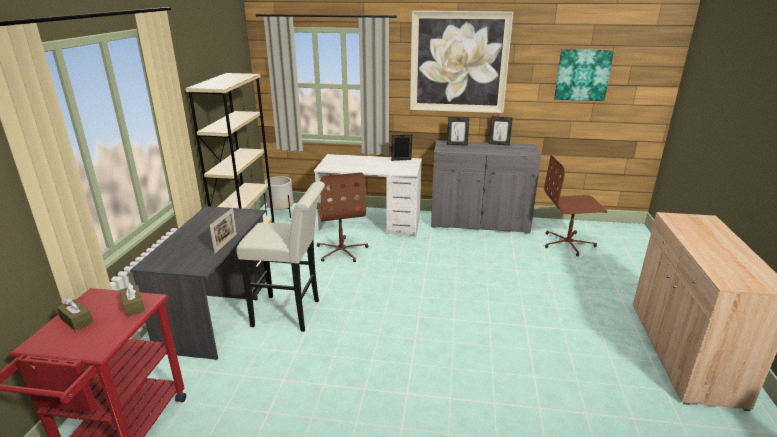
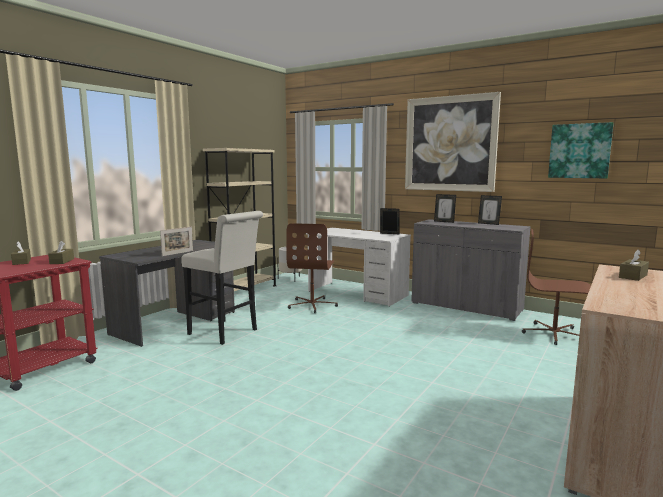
camera: 25 degrees right, 15 degrees down
none -> brown tissue box [619,250,649,281]

